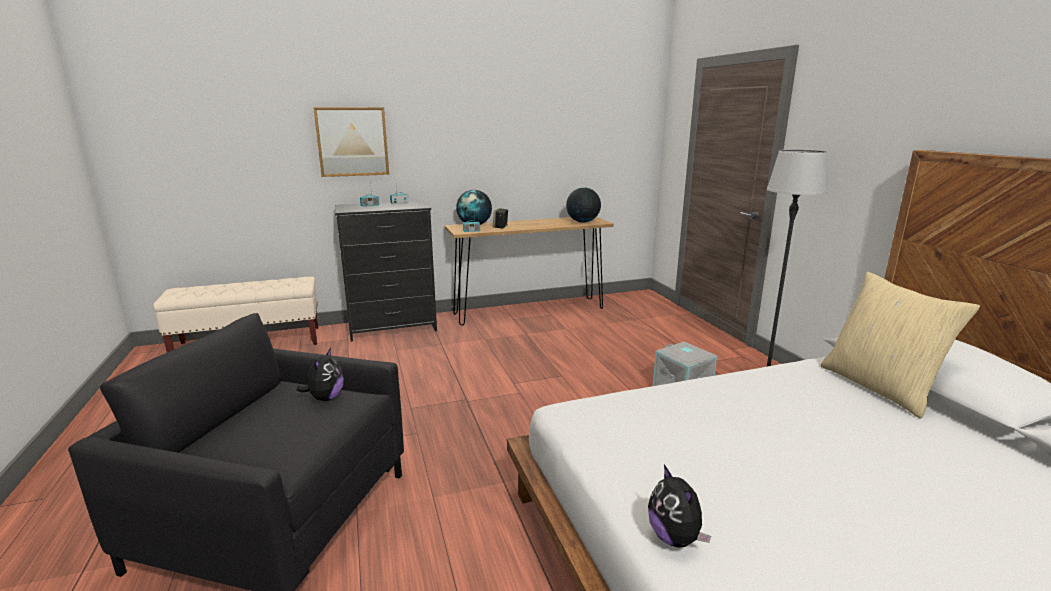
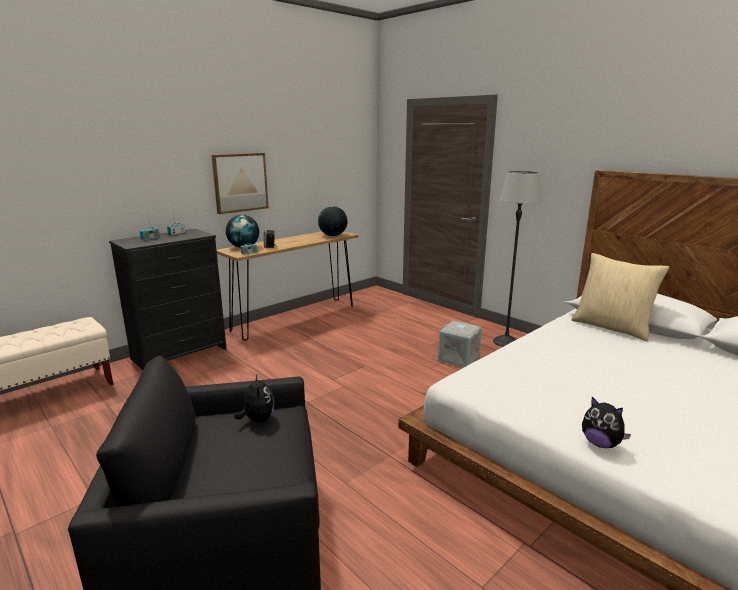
camera: 25 degrees left, 0 degrees up
picture [313,107,389,177] -> picture moved to [211,153,269,214]

